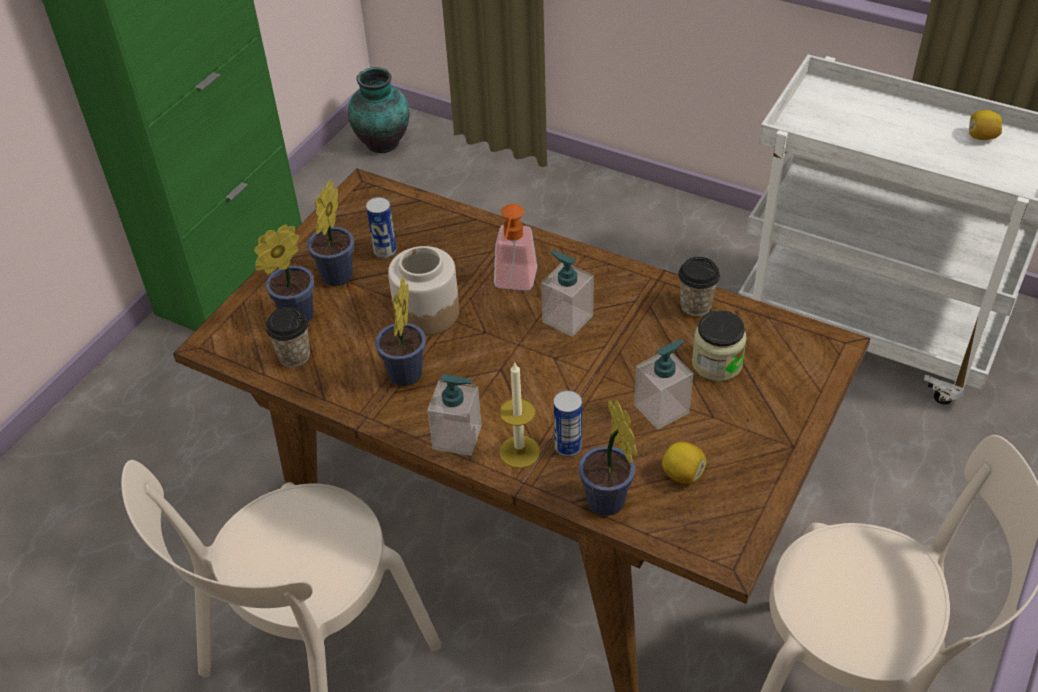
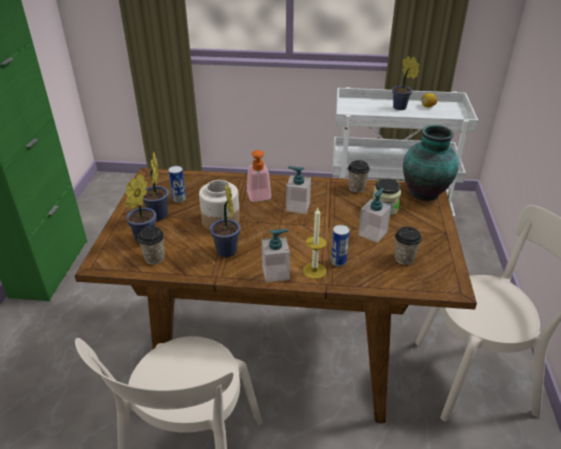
camera: 25 degrees left, 10 degrees down
vase [348,67,410,153] -> vase moved to [403,125,459,201]
potted plant [579,399,637,516] -> potted plant moved to [392,56,419,110]
lemon [662,442,706,484] -> cup [395,227,422,265]

